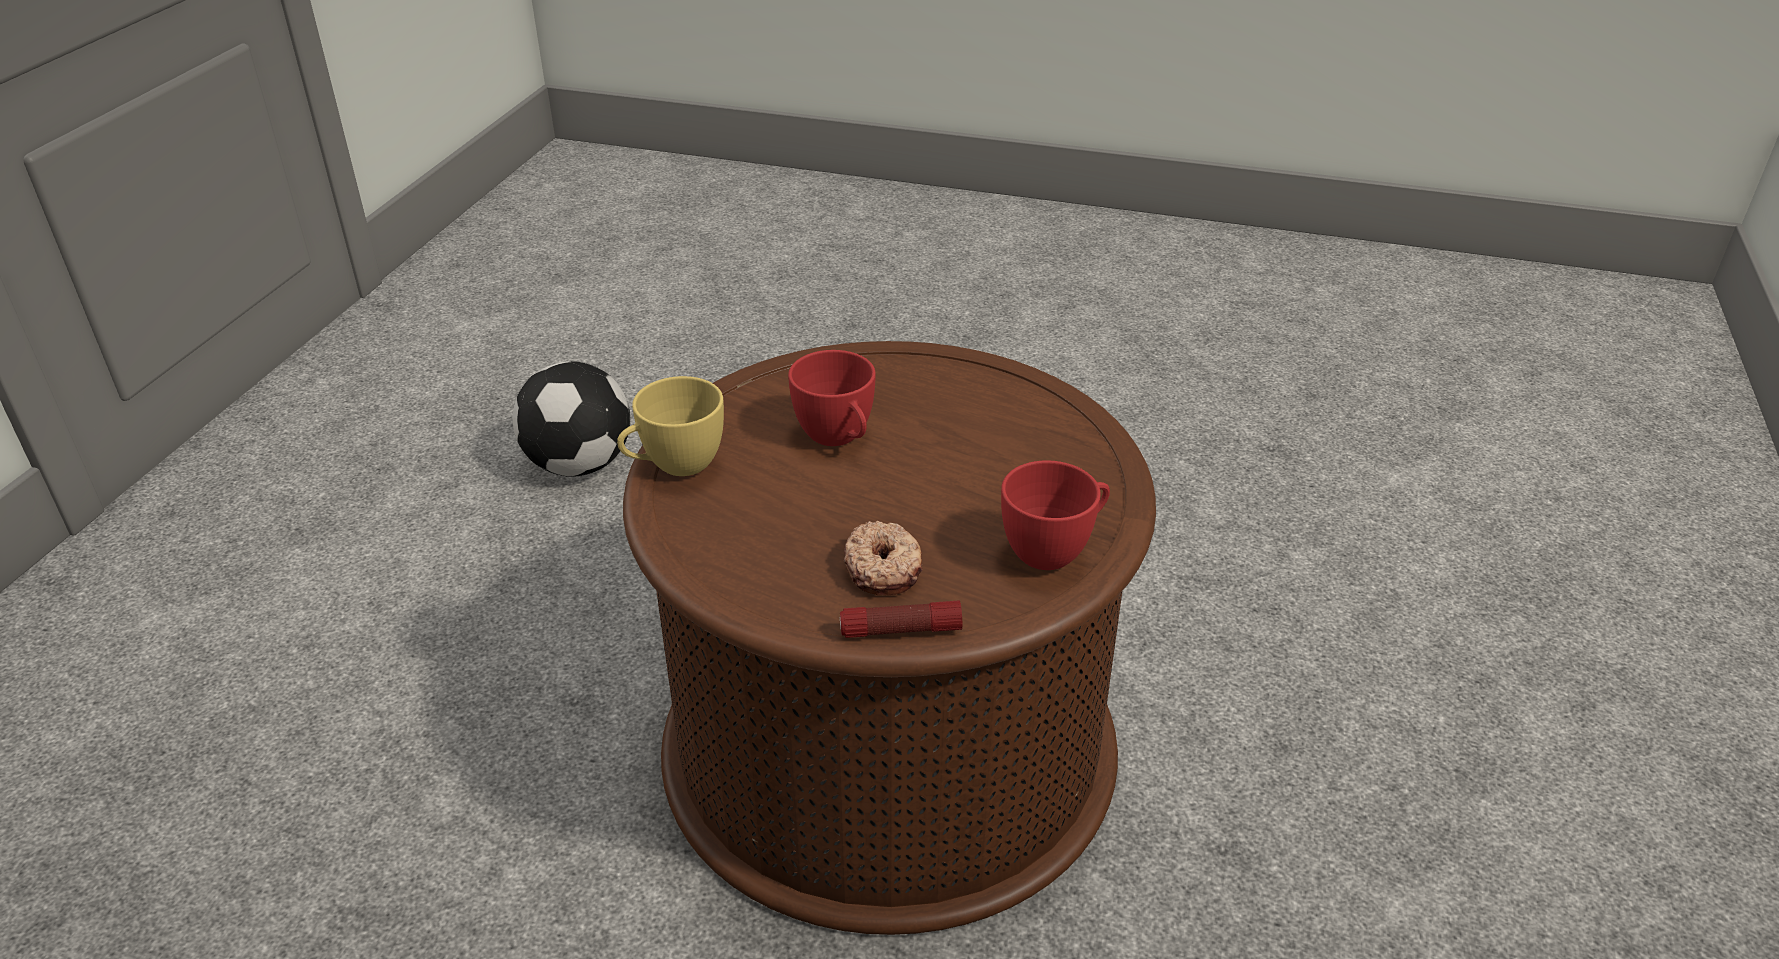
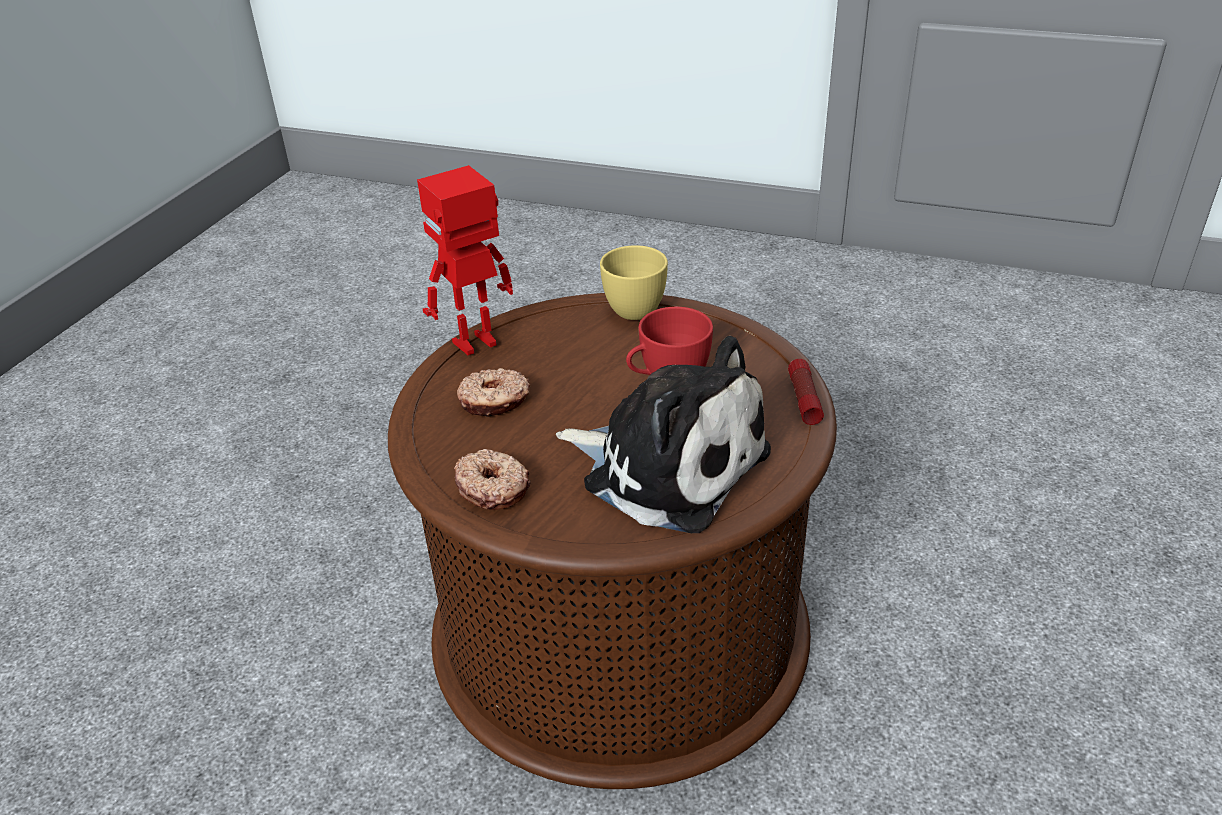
camera: 95 degrees right, 0 degrees up
football [513,361,630,477] -> none
flashlight [840,601,962,638] -> flashlight moved to [788,359,824,425]
red cup [1001,460,1110,570] -> donut [454,449,531,510]
none -> toy robot [417,165,513,355]
none -> plush toy [556,336,771,533]

